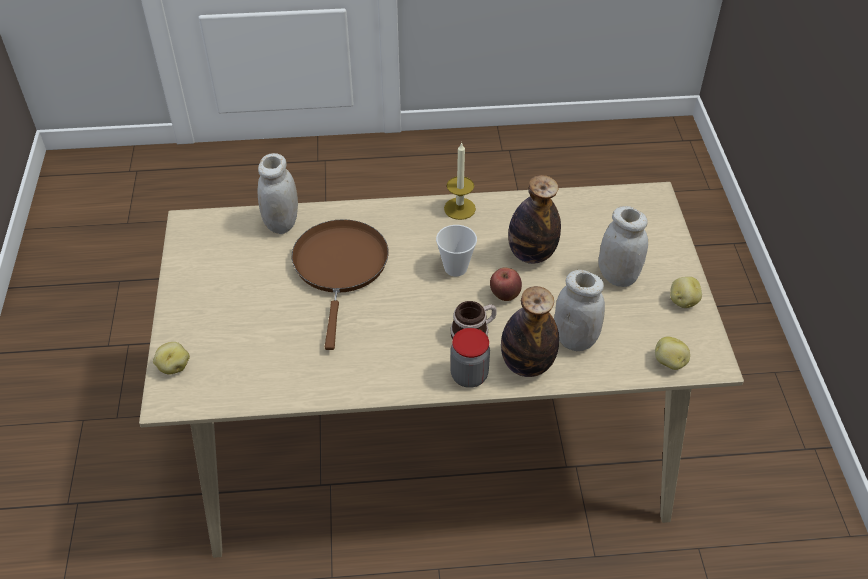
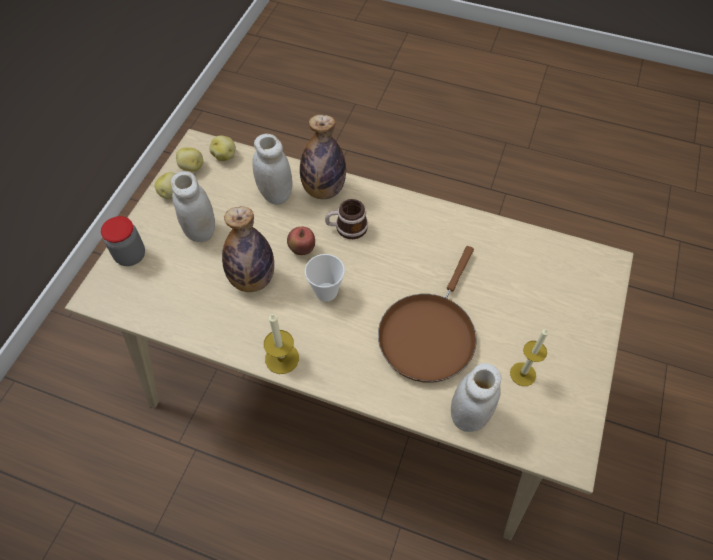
camera: 155 degrees left, 10 degrees up
potato [153,342,190,375] -> potato moved to [176,147,203,172]
jar [450,328,490,388] -> jar moved to [101,216,145,266]
none -> candle [510,329,548,386]

